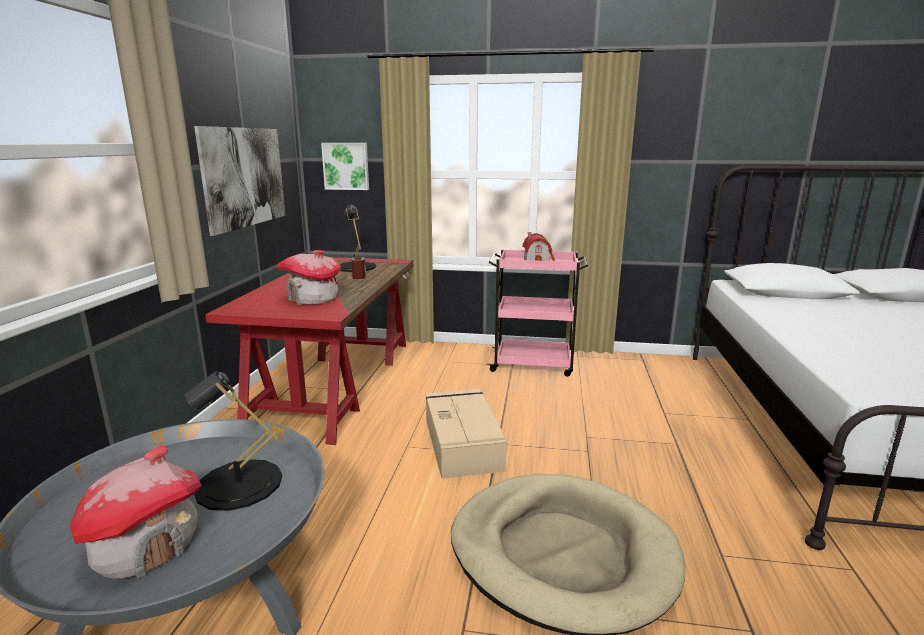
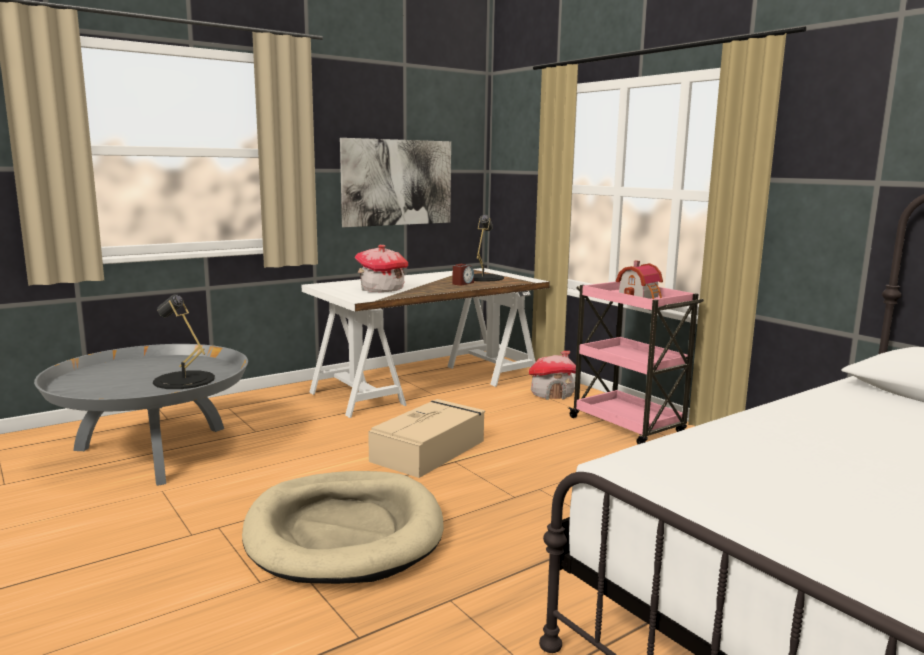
camera: 45 degrees right, 5 degrees down
toy house [70,445,202,579] -> toy house moved to [529,351,576,400]
red desk [205,257,413,445] -> white desk [301,268,550,418]
picture [321,143,369,190] -> none

